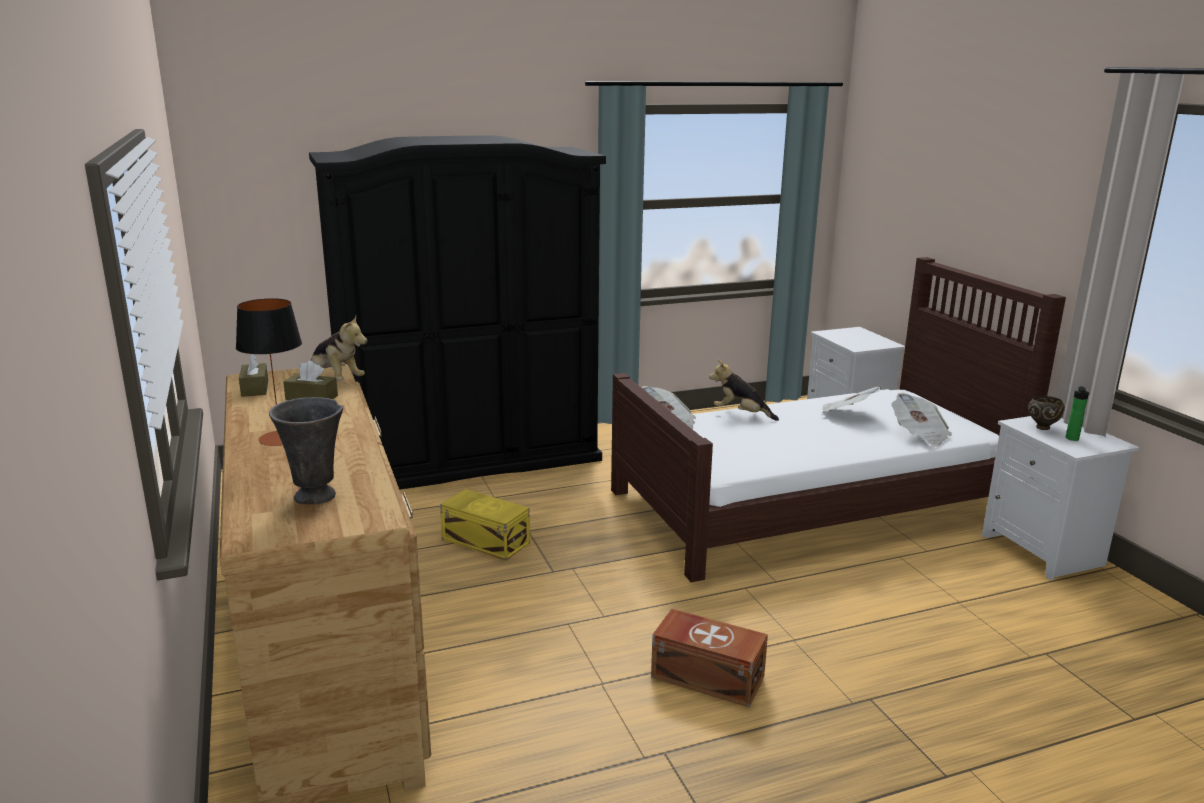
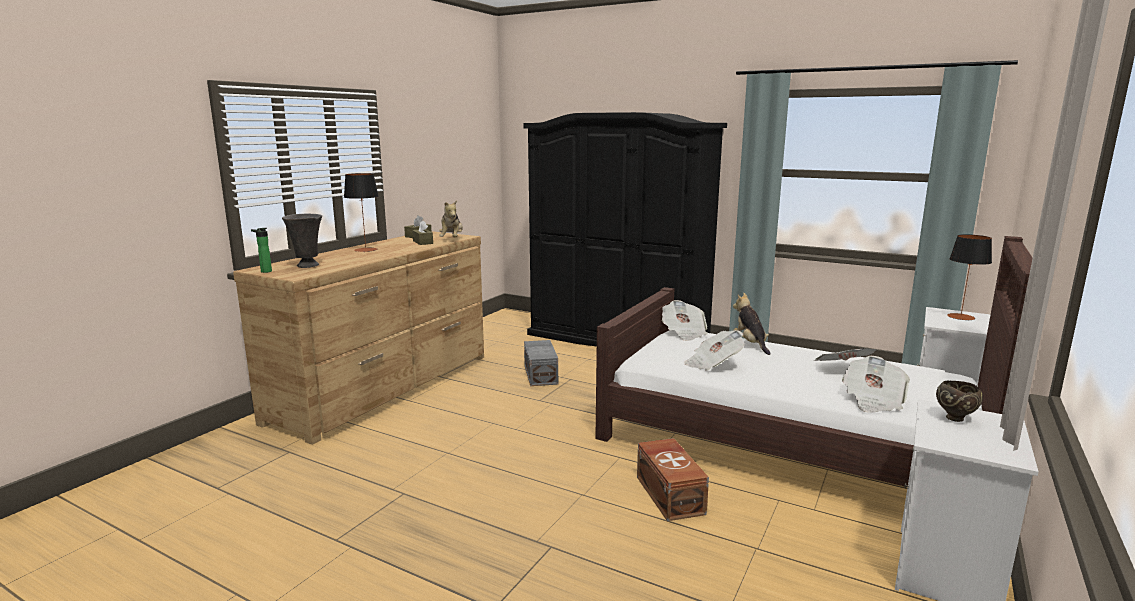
camera: 50 degrees right, 5 degrees down
yellow storage box [440,489,530,561] -> grey storage box [524,340,558,386]
brown storage box [651,609,768,707] -> brown storage box moved to [637,438,709,521]
bottle [1066,386,1089,441] -> bottle moved to [251,228,272,273]
none -> newspaper [684,330,745,371]
none -> table lamp [947,234,992,320]

